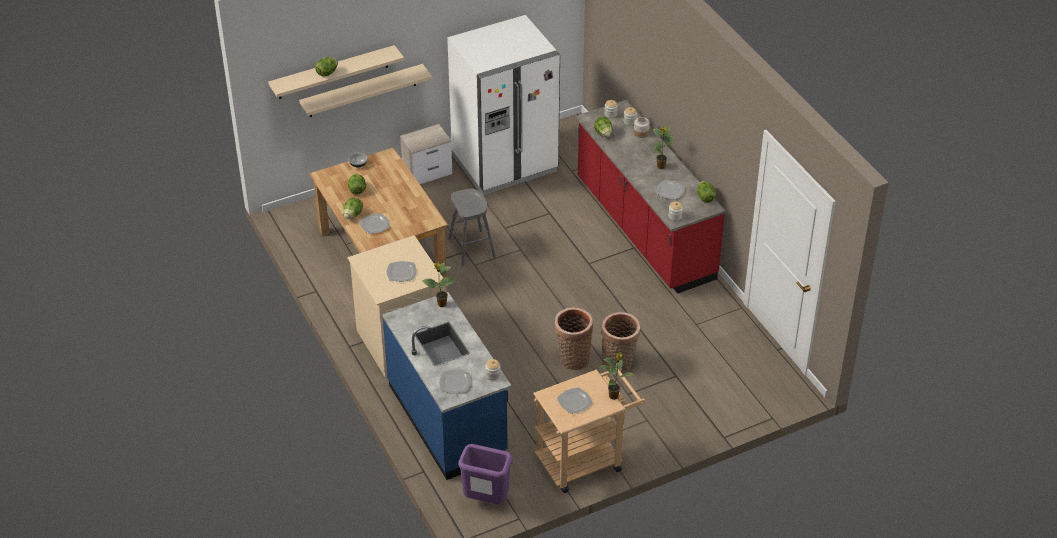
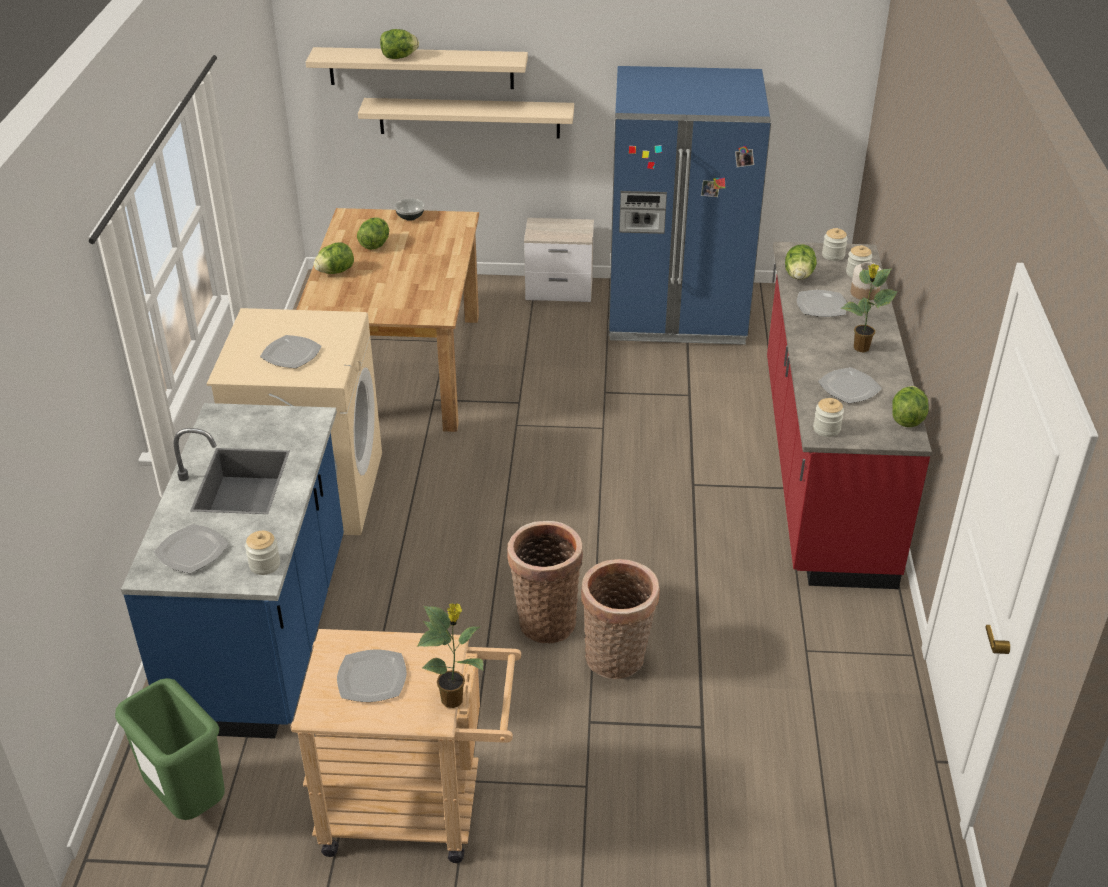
camera: 30 degrees right, 5 degrees down
plate [360,213,390,234] -> plate moved to [797,290,847,317]
potted plant [422,262,457,307] -> none
white fridge [447,15,560,195] -> blue fridge [609,66,771,345]
grey stool [448,189,496,266] -> none
purple trash can [458,444,512,504] -> green trash can [115,678,225,820]

